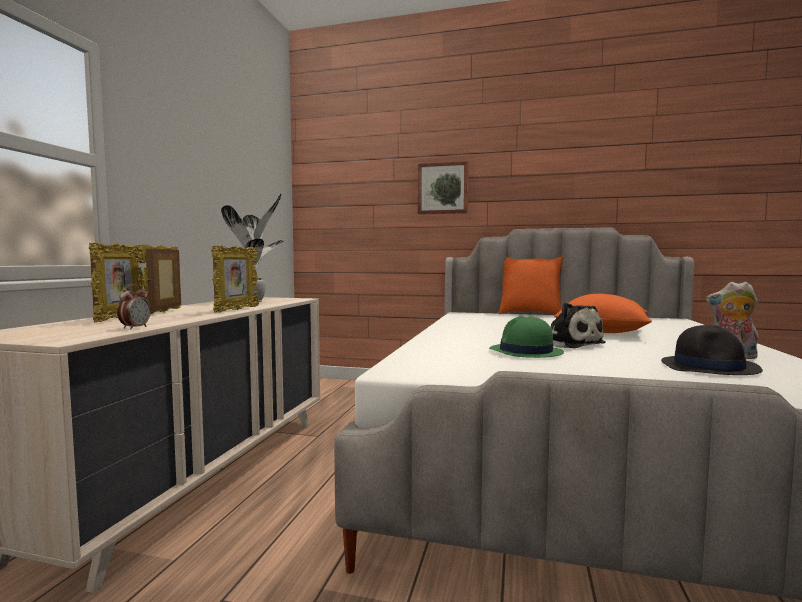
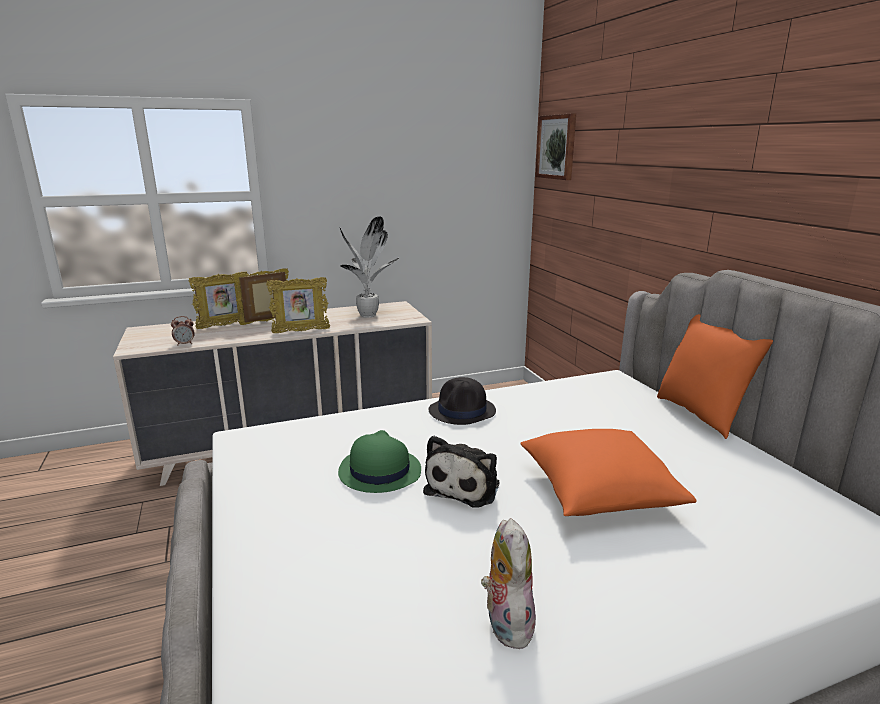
camera: 55 degrees right, 15 degrees up
picture [418,161,468,214] -> picture moved to [535,113,576,180]
black hat [661,325,763,375] -> black hat moved to [429,377,496,425]

